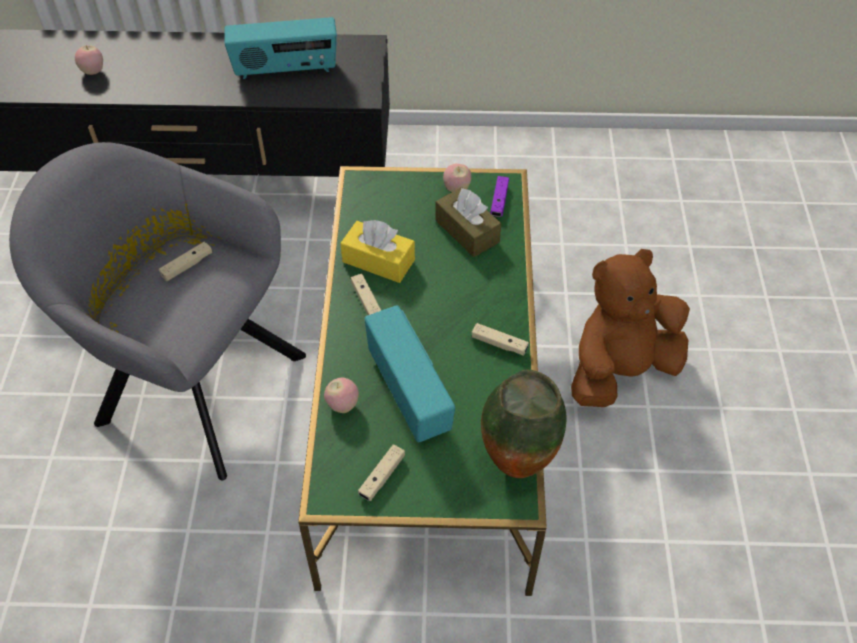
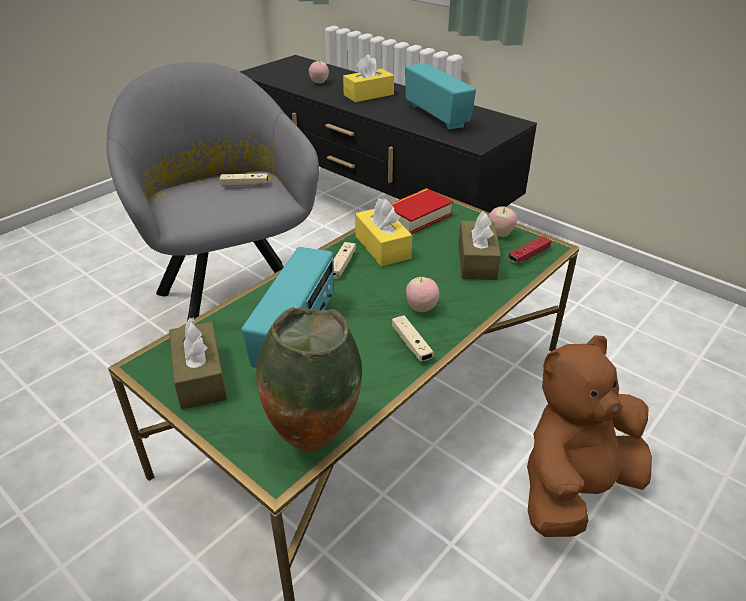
camera: 40 degrees right, 15 degrees down
radio [225,17,337,79] -> radio turned 150 degrees counterclockwise [405,63,476,129]
apple [324,378,359,413] -> apple moved to [406,277,439,312]
beige game controller [358,445,405,501] -> brown tissue box [169,317,227,409]
purple game controller [490,176,509,217] -> red game controller [508,236,551,263]
brown plush toy [571,249,690,407] -> brown plush toy turned 45 degrees counterclockwise [527,335,652,537]
none -> yellow tissue box [343,55,394,102]
none -> book [391,188,453,234]

